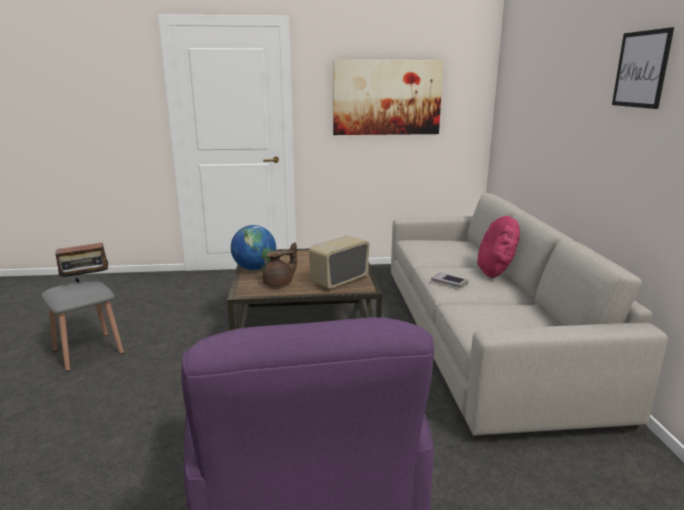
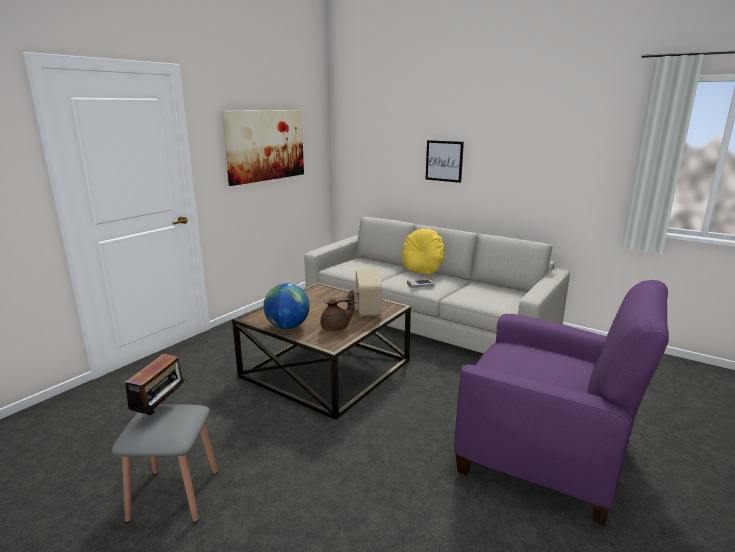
camera: 50 degrees left, 0 degrees up
brown teapot [262,242,297,287] -> brown teapot turned 60 degrees clockwise [321,290,354,332]
pink pillow [477,216,520,278] -> yellow pillow [402,228,444,275]
picture [612,27,674,109] -> picture moved to [426,140,464,183]

